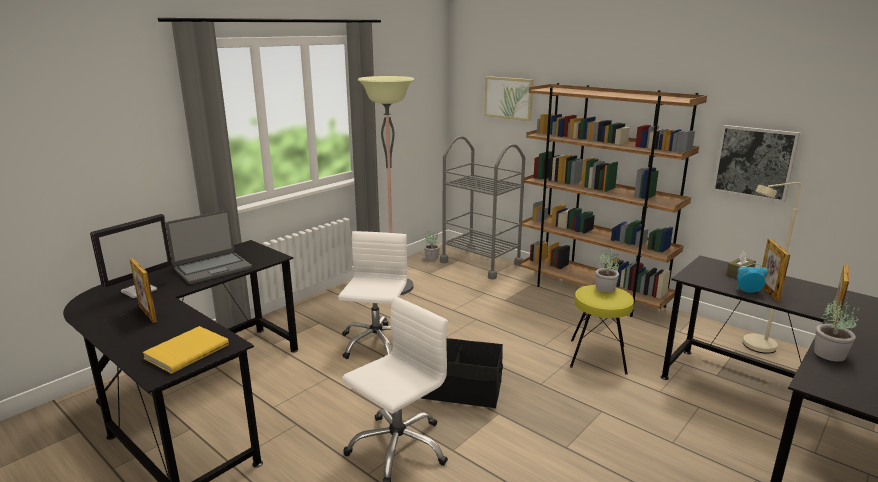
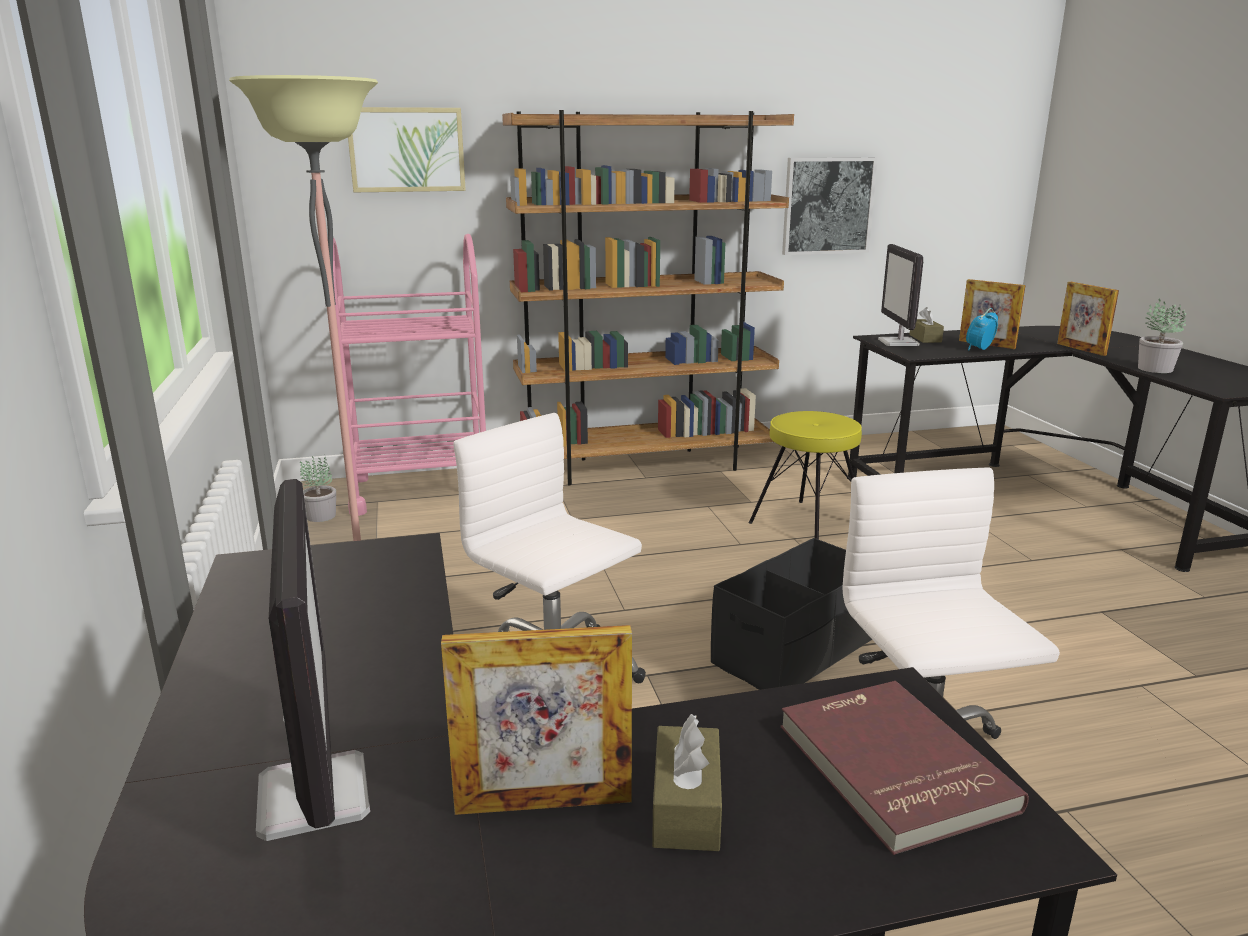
camera: 55 degrees left, 0 degrees up
yellow book [143,326,229,374] -> red book [780,681,1029,855]
laptop [166,210,252,284] -> none
grey cart [440,136,525,280] -> pink cart [333,234,486,516]
potted plant [596,248,619,293] -> none
beige floor lamp [743,182,801,354] -> none
none -> brown tissue box [652,714,722,851]
none -> monitor [878,244,923,346]

